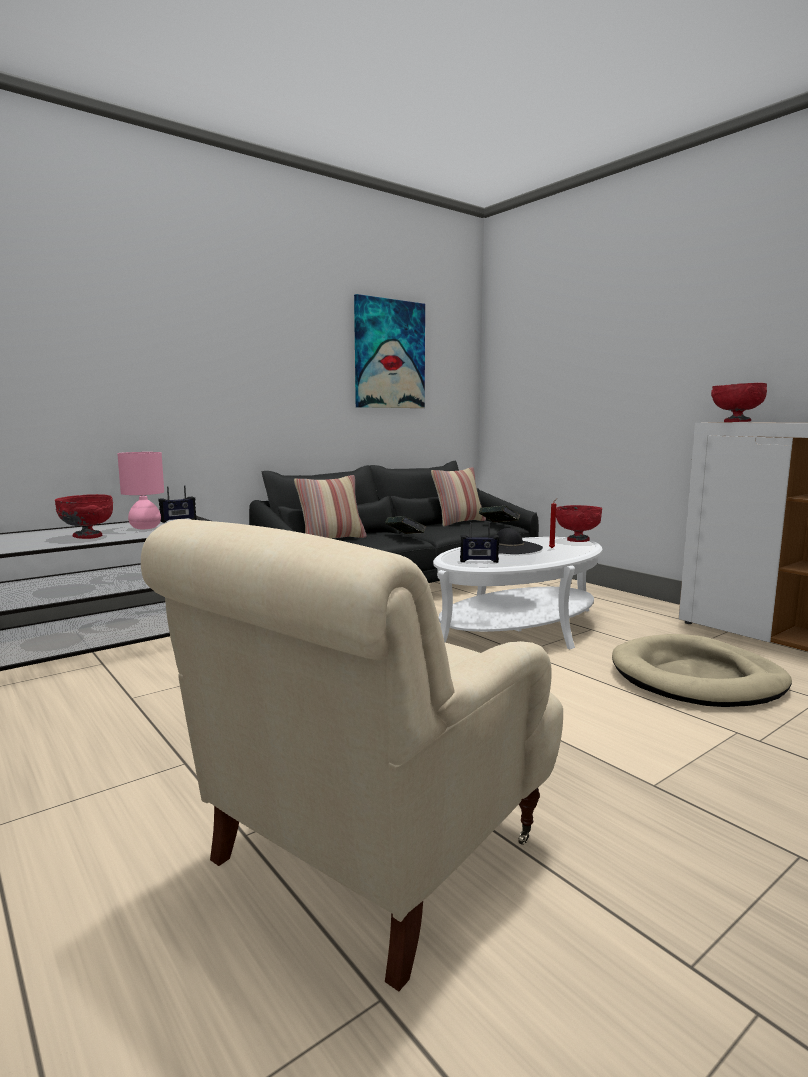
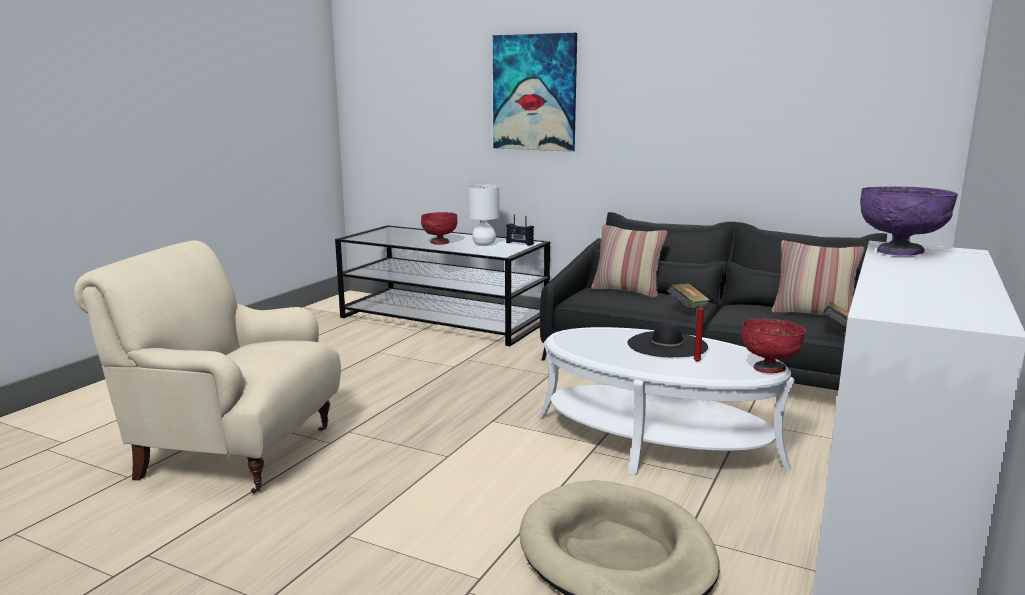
camera: 65 degrees right, 5 degrees up
pink table lamp [117,452,164,529] -> white table lamp [468,184,499,246]
picture [354,294,425,408] -> picture moved to [493,33,577,152]
radio [460,522,499,563] -> none
red bowl [711,383,767,422] -> purple bowl [860,186,958,256]

